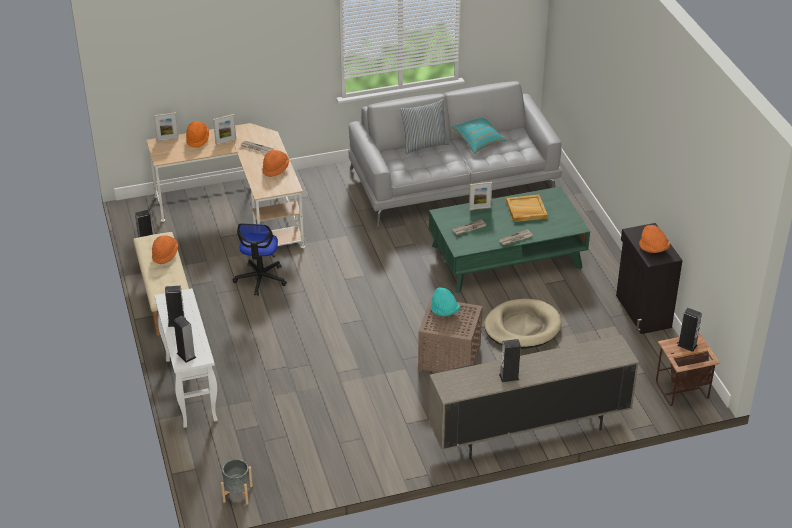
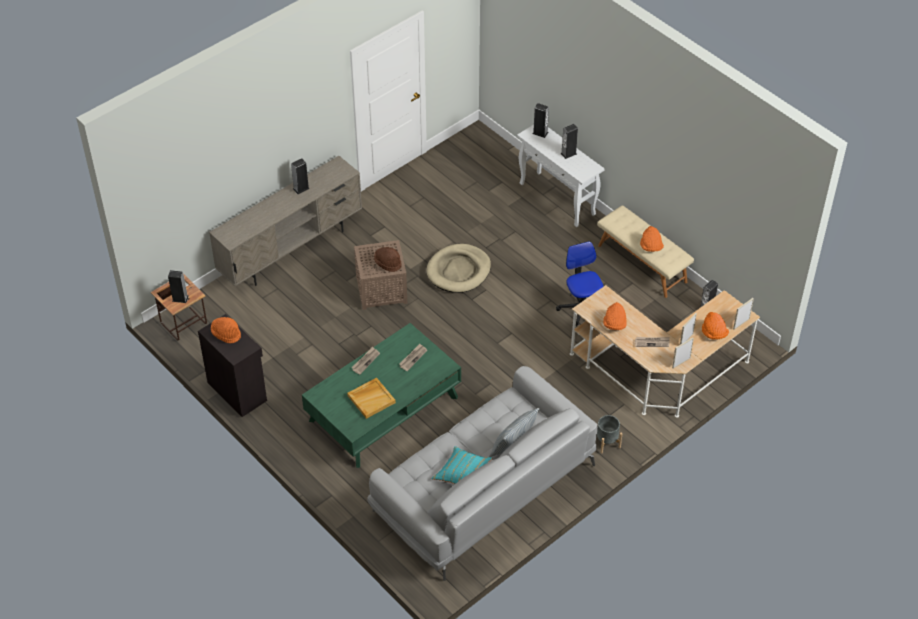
camera: 155 degrees right, 10 degrees up
grey planter [221,459,253,505] -> grey planter moved to [597,415,623,454]
turquoise hat [431,287,460,316] -> brown hat [374,247,402,272]
picture frame [469,182,492,210] -> picture frame moved to [672,337,694,369]
beige dog bed [484,299,561,349] -> beige dog bed moved to [426,244,491,293]

